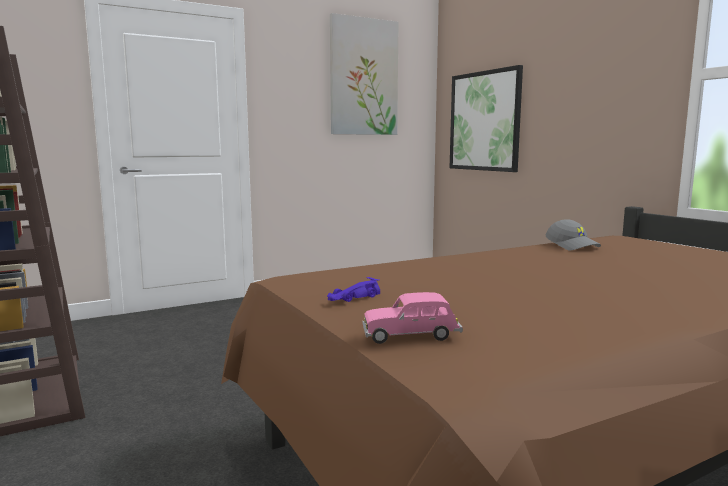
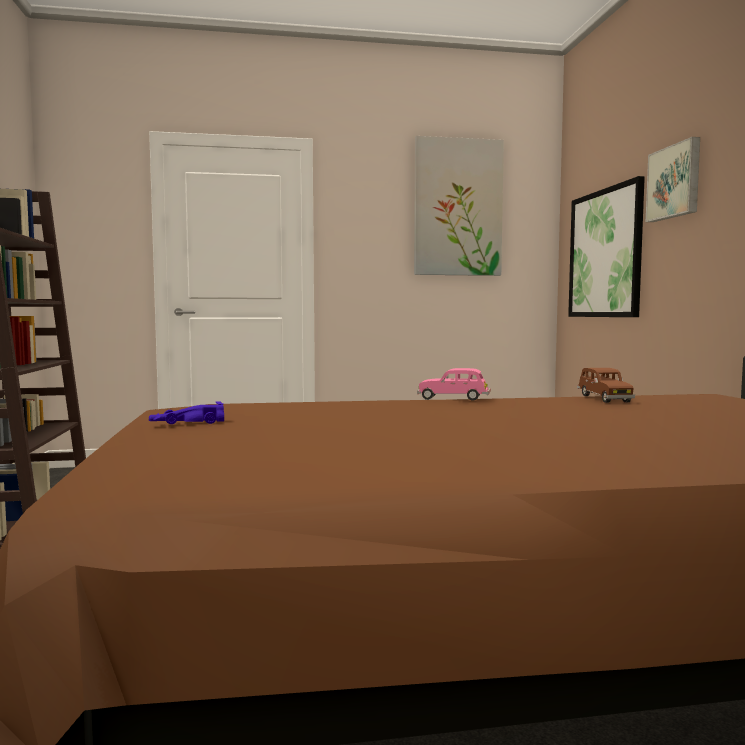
camera: 20 degrees right, 5 degrees down
pink toy car [362,292,463,344] -> pink toy car moved to [417,368,491,401]
grey cap [546,220,601,250] -> brown toy car [577,368,635,403]
none -> picture [646,137,700,222]

